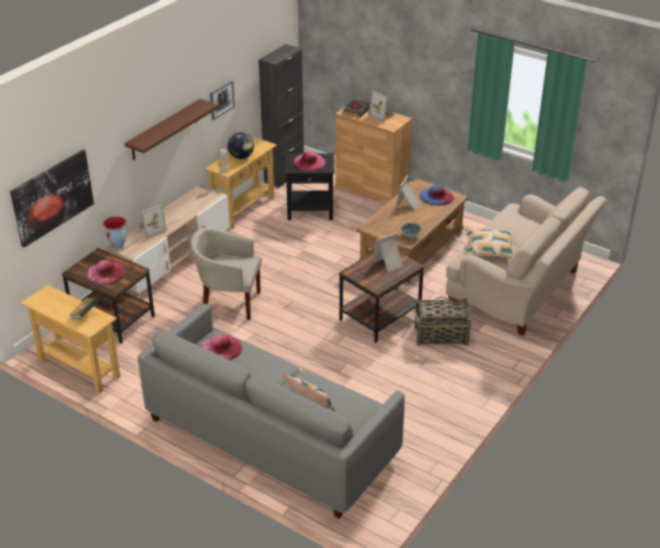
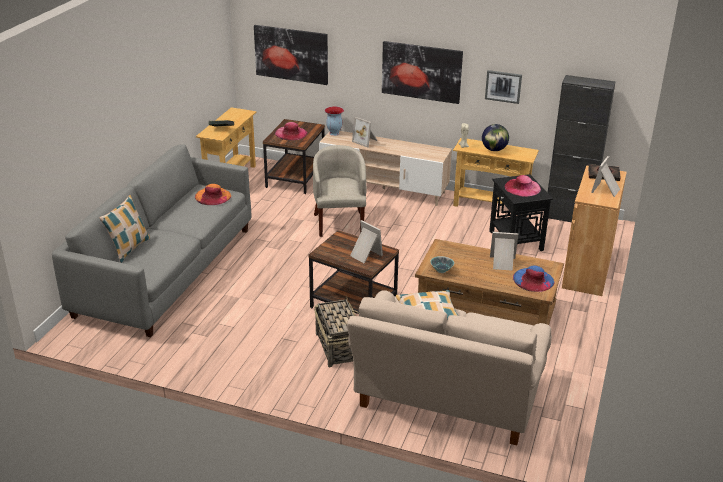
camera: 75 degrees right, 5 degrees down
brown shelf [125,99,219,160] -> picture [382,41,463,104]
pink hat [201,334,242,360] -> orange hat [195,184,231,205]

